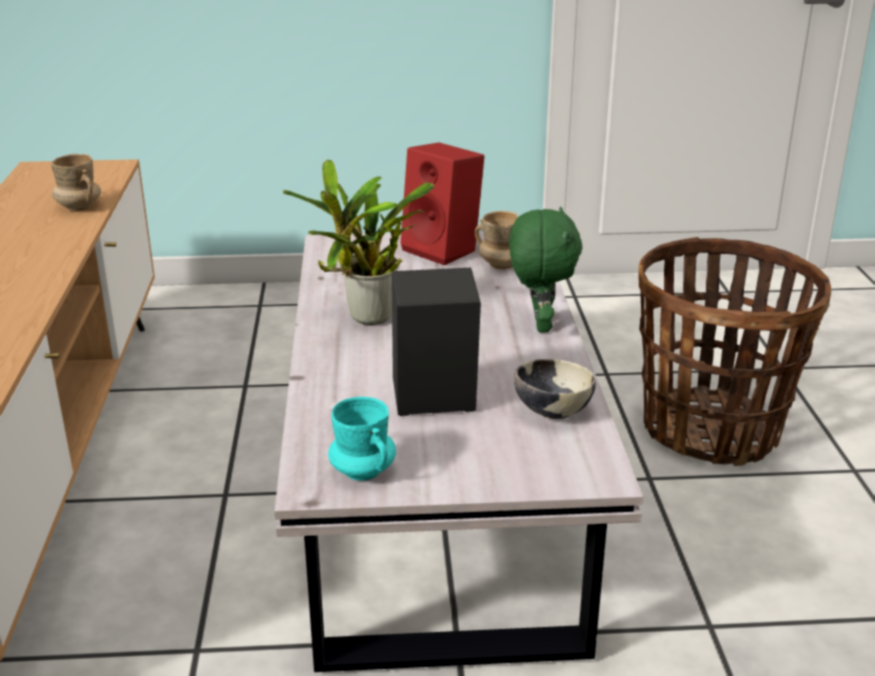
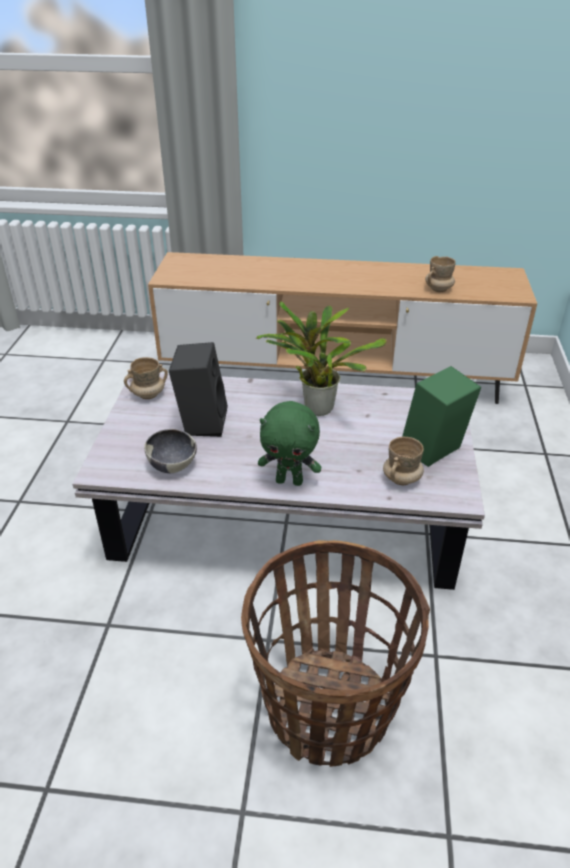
camera: 100 degrees right, 10 degrees up
turquoise mug [328,397,396,481] -> beige mug [124,357,168,399]
red speaker [401,143,484,265] -> green speaker [402,366,481,467]

